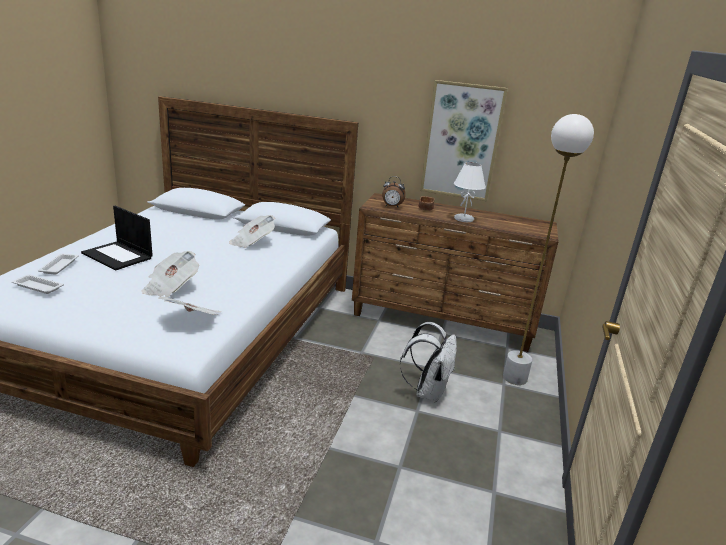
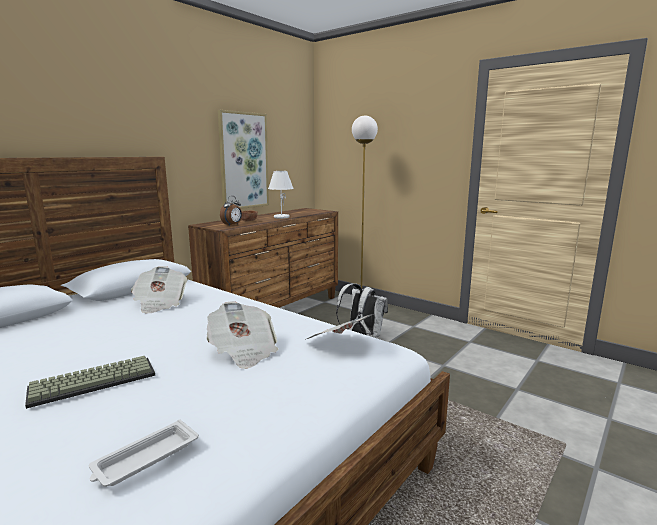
camera: 65 degrees left, 10 degrees down
white tray [38,254,79,275] -> none
laptop [81,206,153,270] -> keyboard [25,356,155,409]

